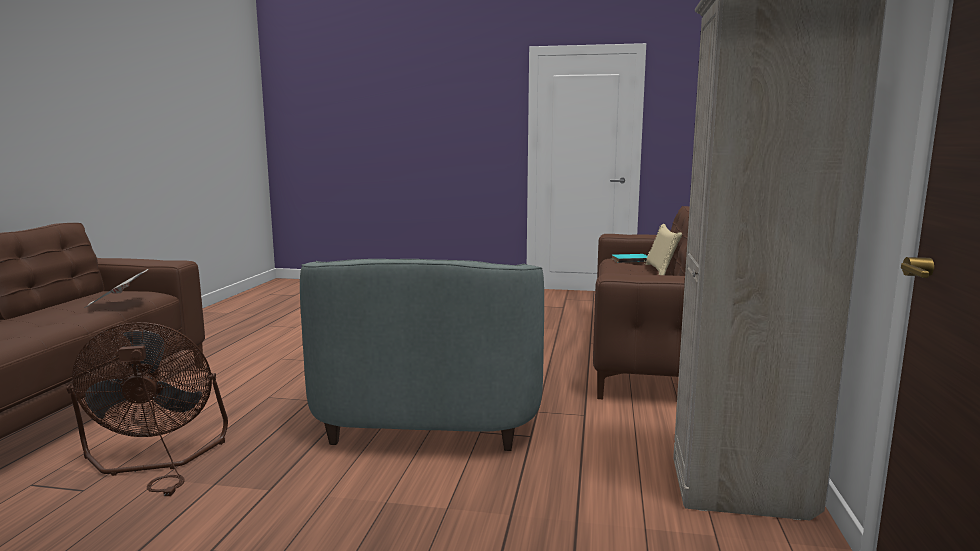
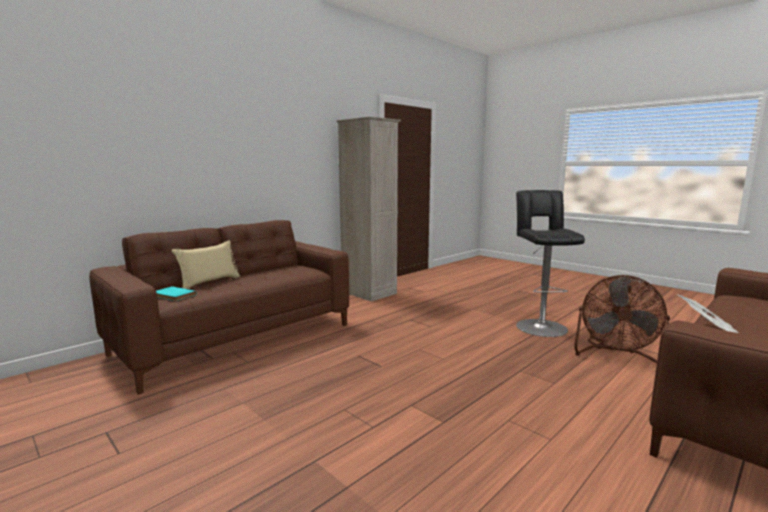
camera: 145 degrees left, 0 degrees up
grey armchair [300,259,544,451] -> none
none -> black stool [516,190,585,337]

